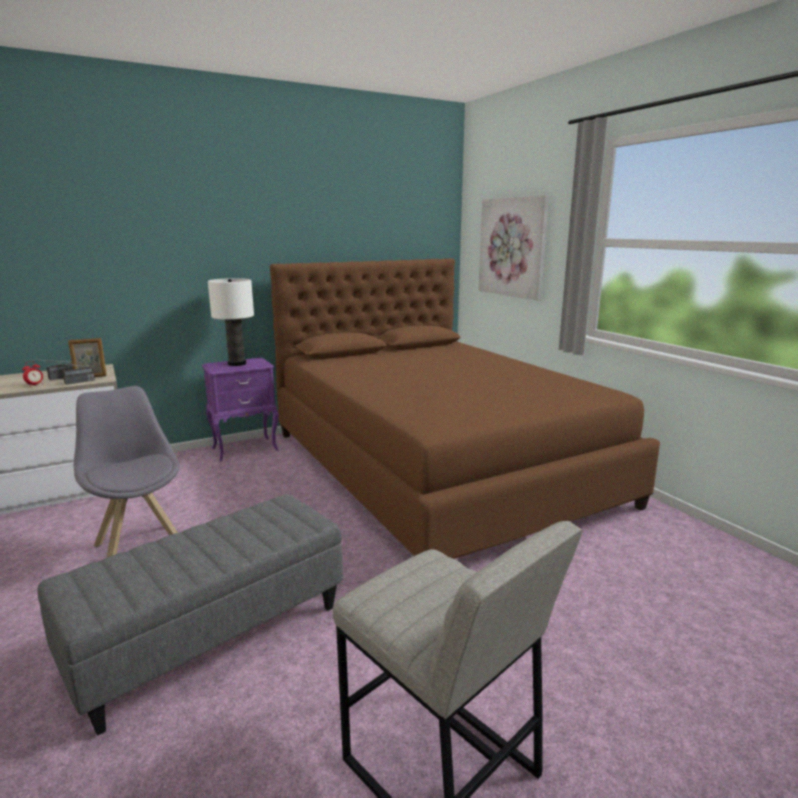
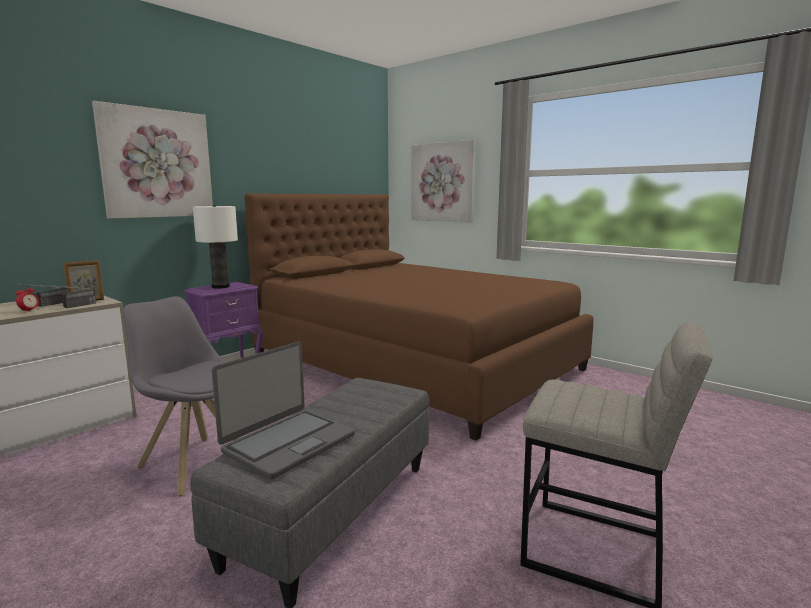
camera: 20 degrees left, 5 degrees down
none -> picture [92,101,213,219]
none -> laptop [212,342,355,479]

